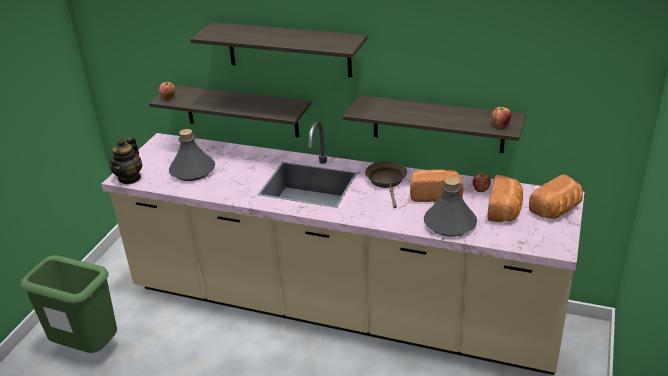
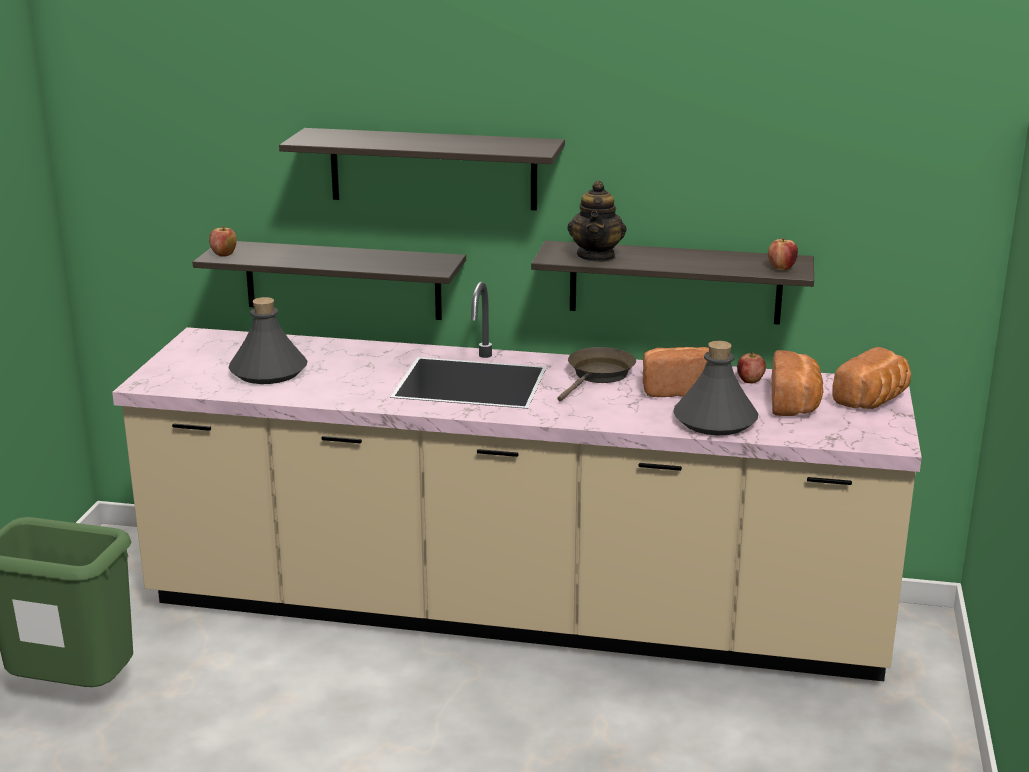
camera: 10 degrees left, 10 degrees down
teapot [109,137,142,184] -> teapot moved to [567,180,627,262]
brown frying pan [365,161,407,208] -> brown frying pan turned 45 degrees clockwise [557,347,636,401]

